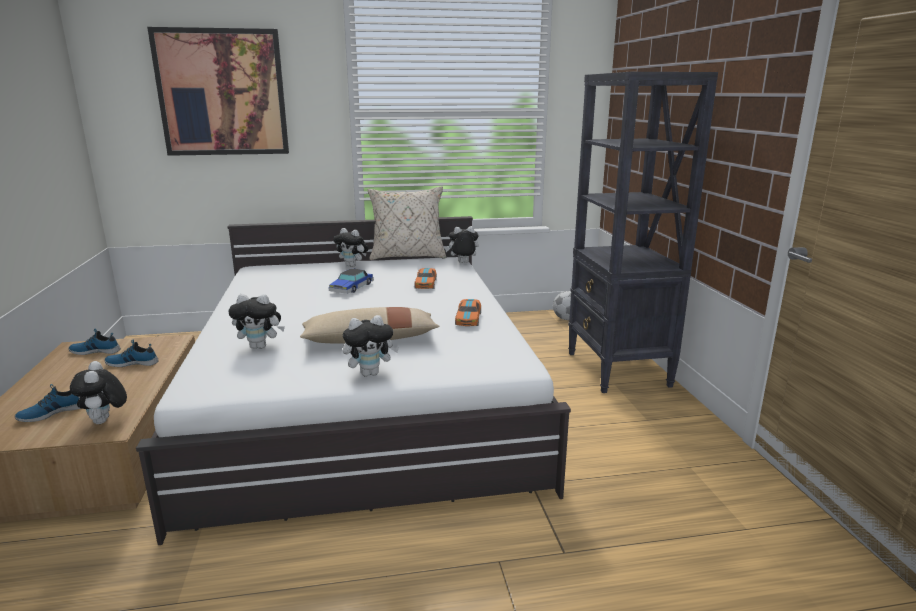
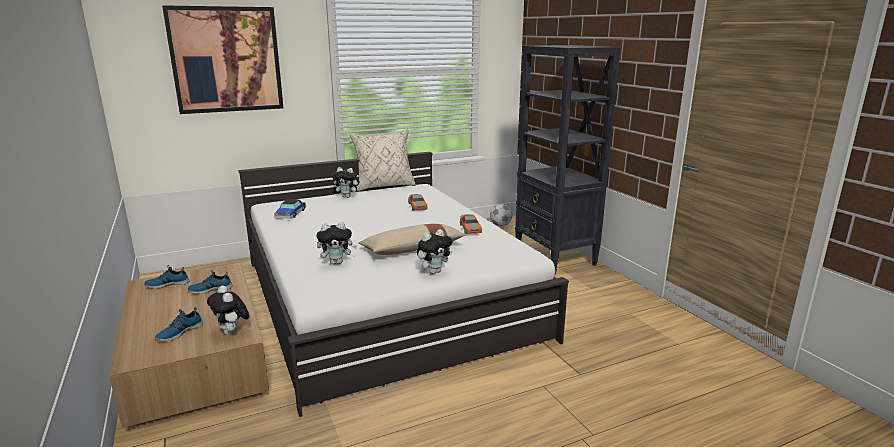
camera: 15 degrees left, 0 degrees up
toy car [328,269,374,294] -> toy car moved to [274,199,306,219]
plush toy [445,226,479,263] -> none

